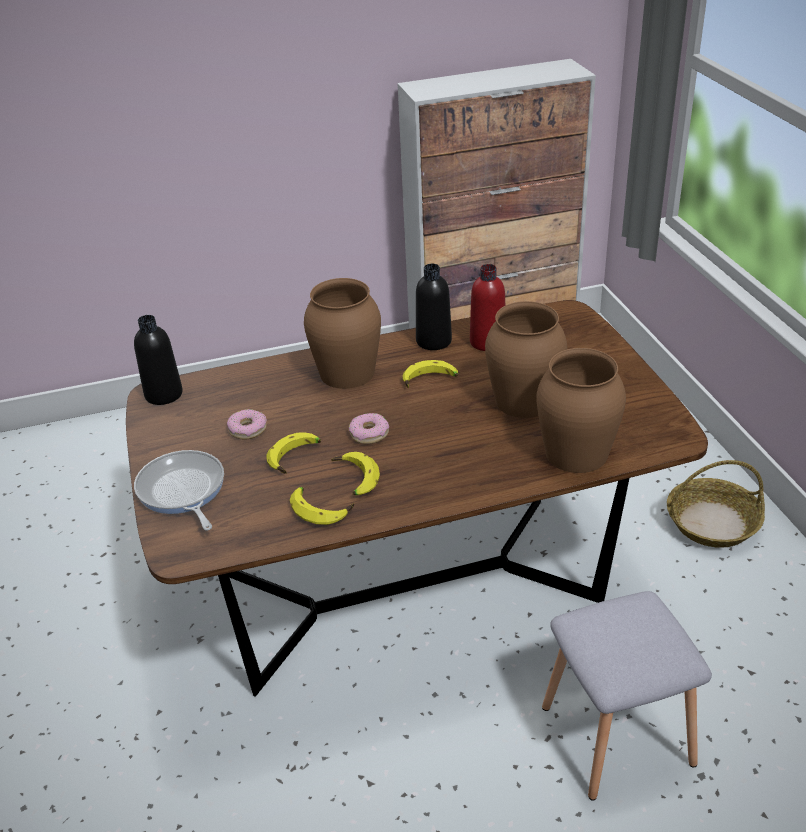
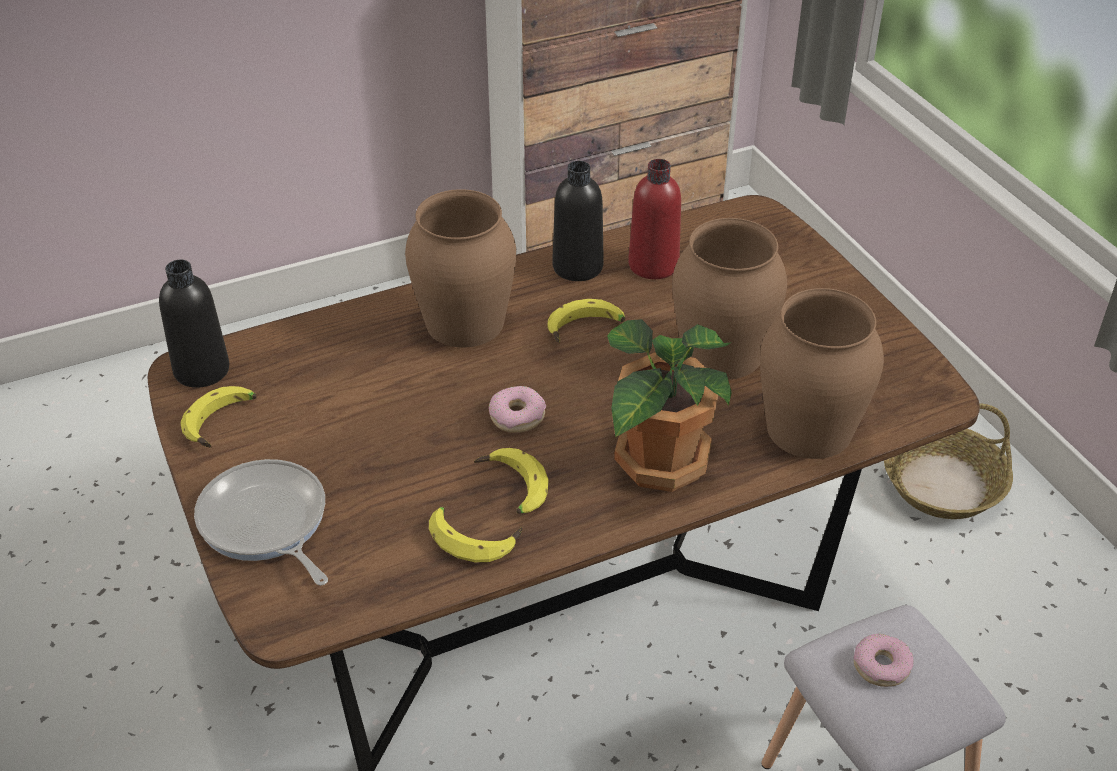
camera: 10 degrees left, 5 degrees up
donut [227,409,267,439] -> donut moved to [854,634,914,687]
banana [266,433,321,474] -> banana moved to [180,386,256,448]
none -> potted plant [607,319,732,492]

